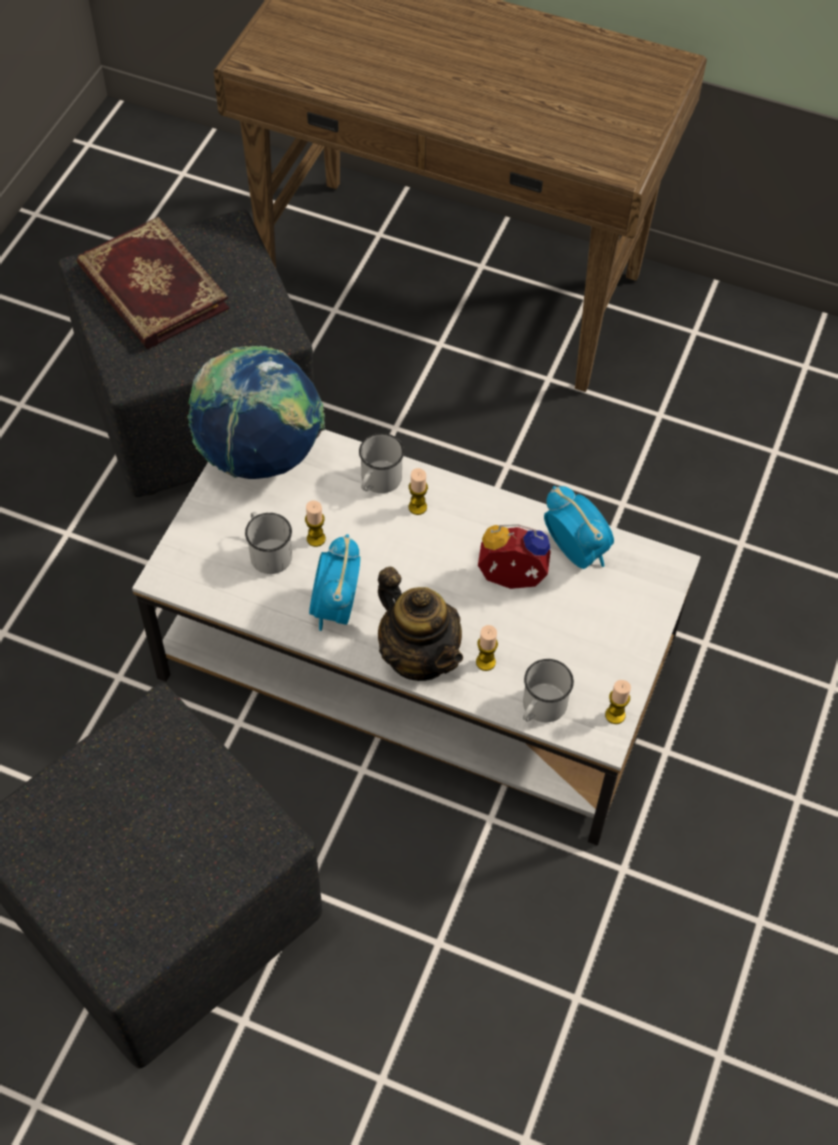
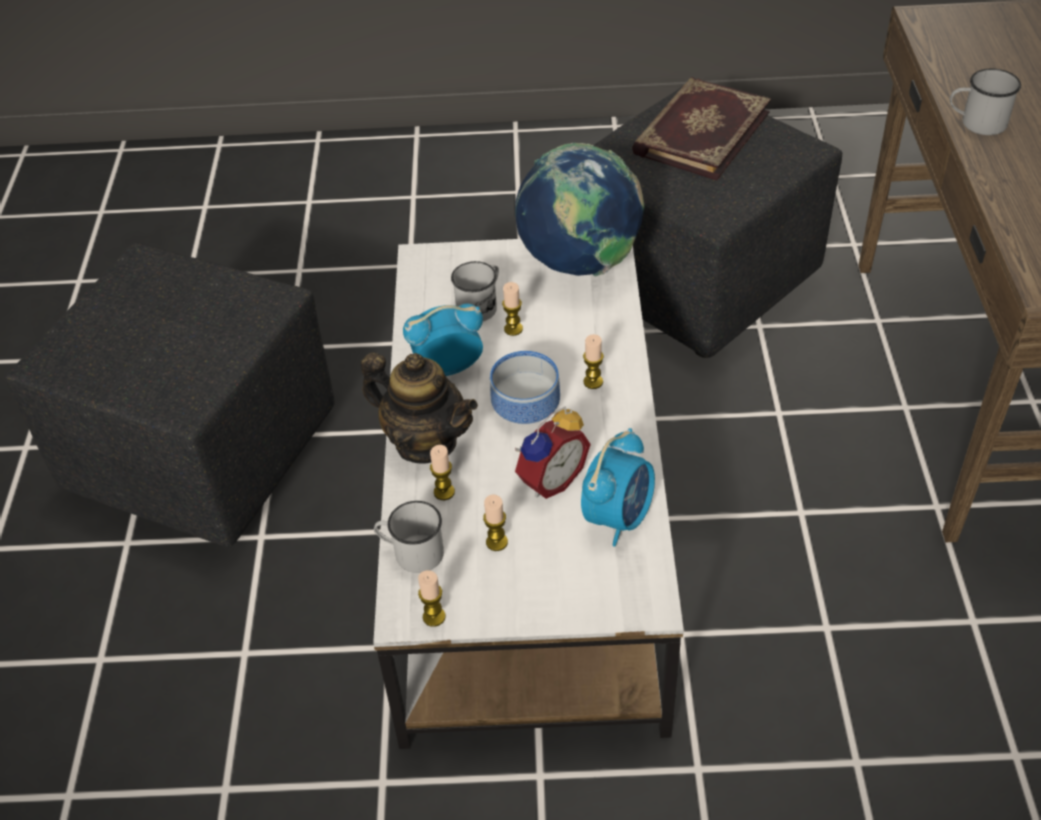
camera: 70 degrees right, 10 degrees down
white mug [359,433,404,493] -> white mug moved to [950,69,1021,135]
teapot [378,567,463,681] -> teapot turned 90 degrees counterclockwise [361,353,478,464]
alarm clock [478,524,551,589] -> alarm clock turned 60 degrees clockwise [515,406,591,499]
none -> candle [483,495,508,551]
none -> bowl [490,351,560,424]

